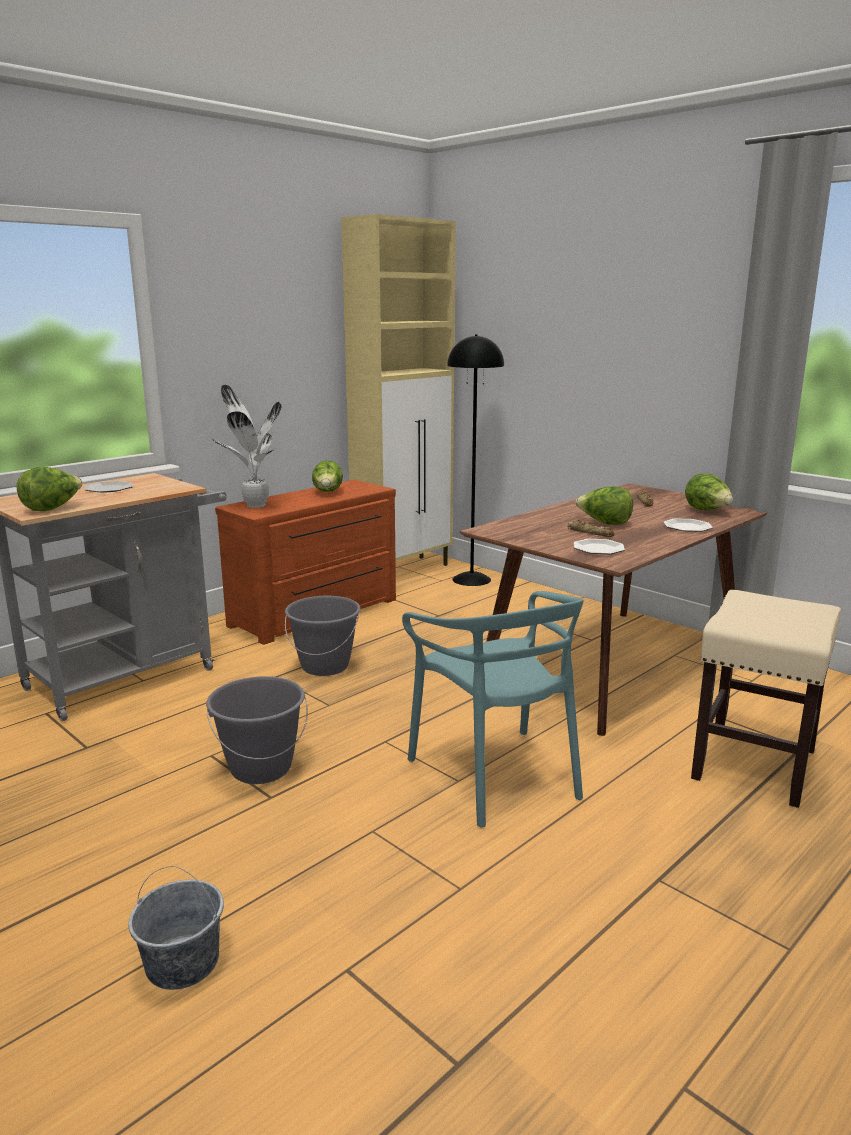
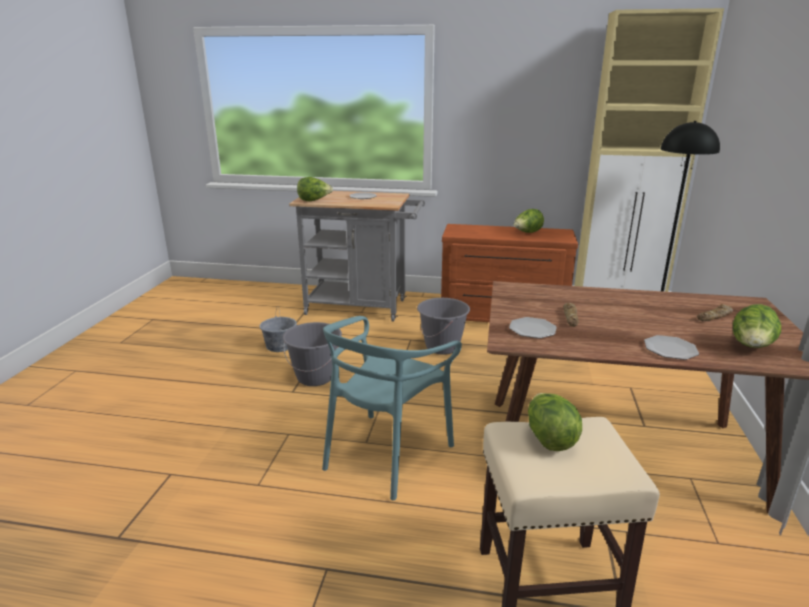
camera: 55 degrees right, 5 degrees up
grey bucket [128,866,224,990] -> grey bucket moved to [260,306,297,352]
potted plant [211,385,281,508] -> none
lettuce [575,486,633,525] -> lettuce moved to [528,393,582,451]

